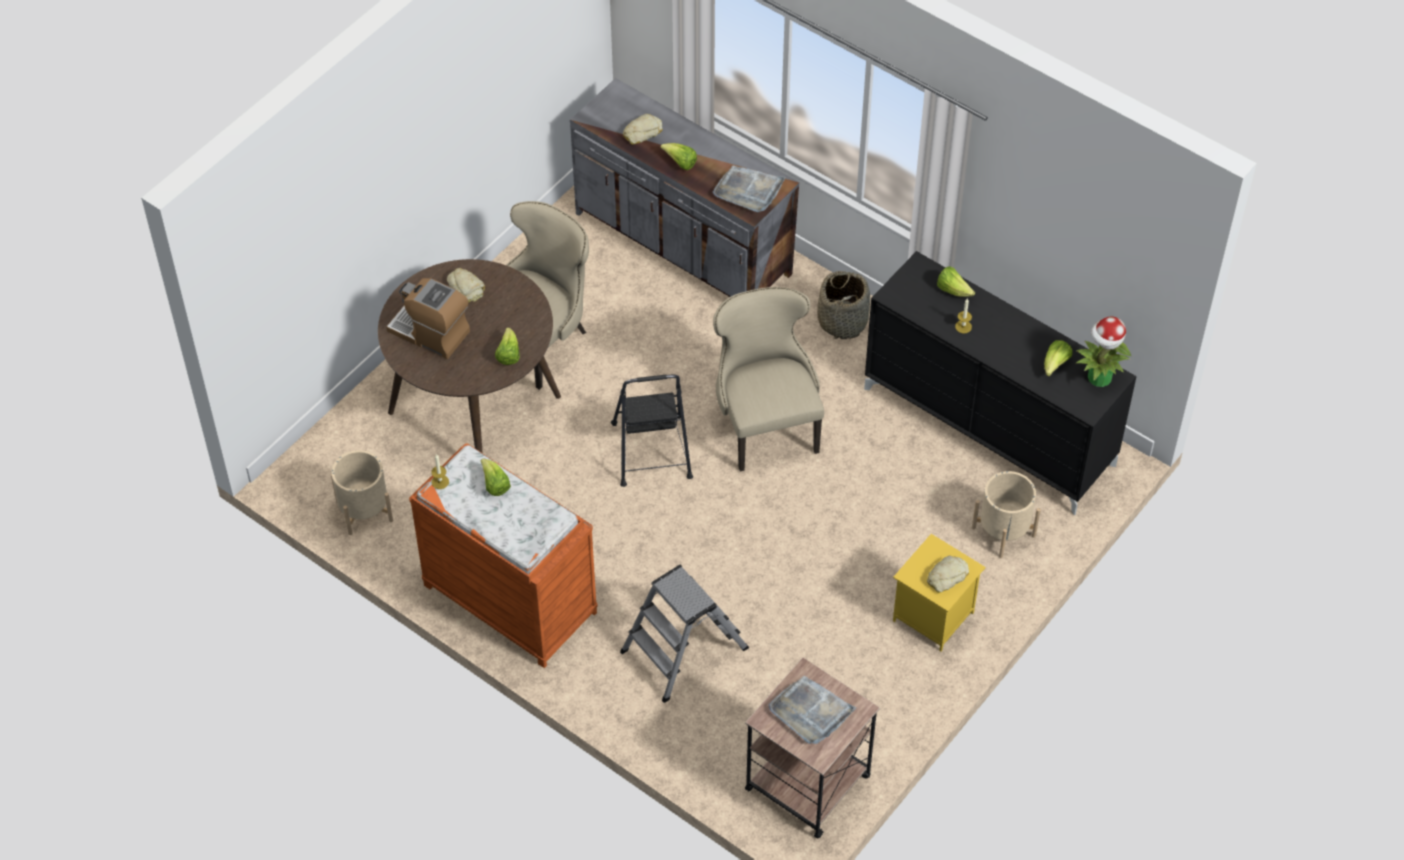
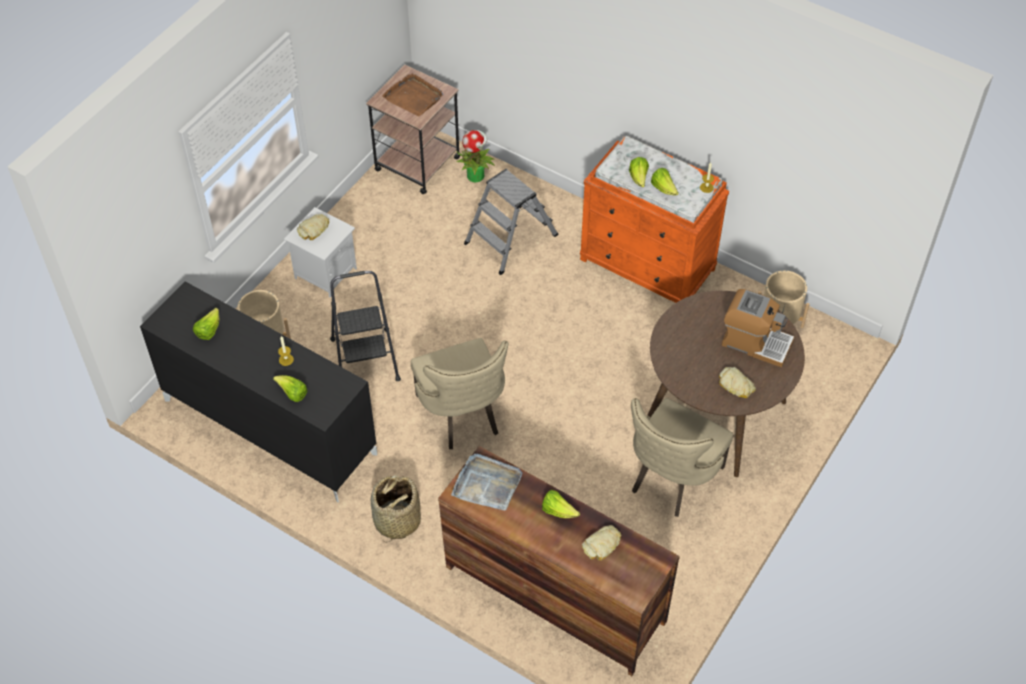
camera: 175 degrees right, 0 degrees up
lettuce [495,327,520,365] -> lettuce moved to [629,157,649,187]
grey cabinet [570,78,799,297] -> brown cabinet [438,446,680,676]
black step ladder [611,375,693,487] -> black step ladder moved to [330,271,401,381]
grey tray [769,676,856,744] -> brown tray [382,73,443,116]
yellow nightstand [893,534,986,652] -> grey nightstand [284,207,357,298]
potted plant [1076,317,1131,387] -> potted plant moved to [456,130,495,182]

